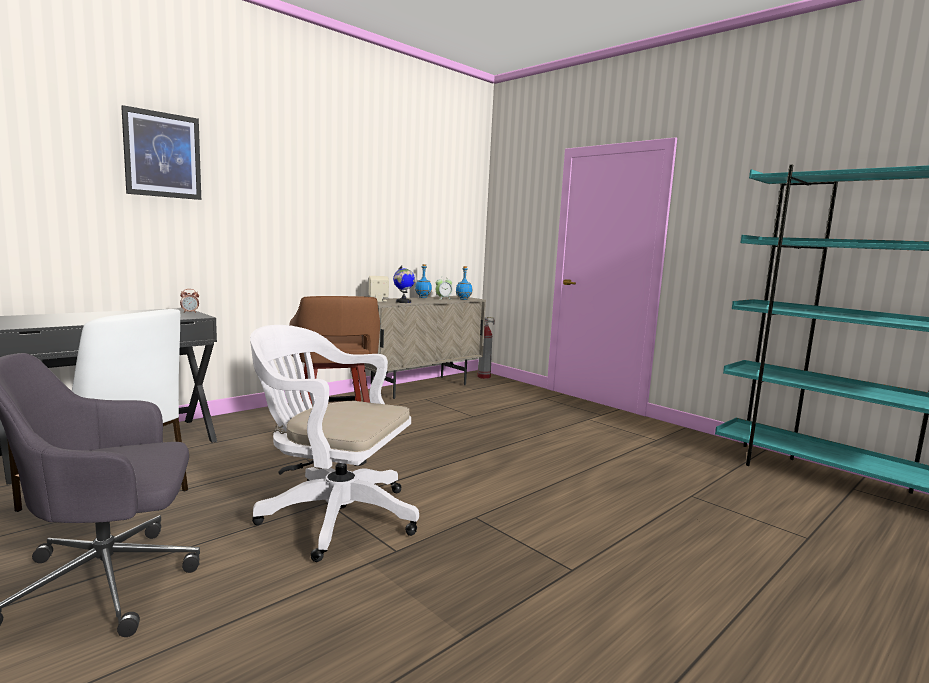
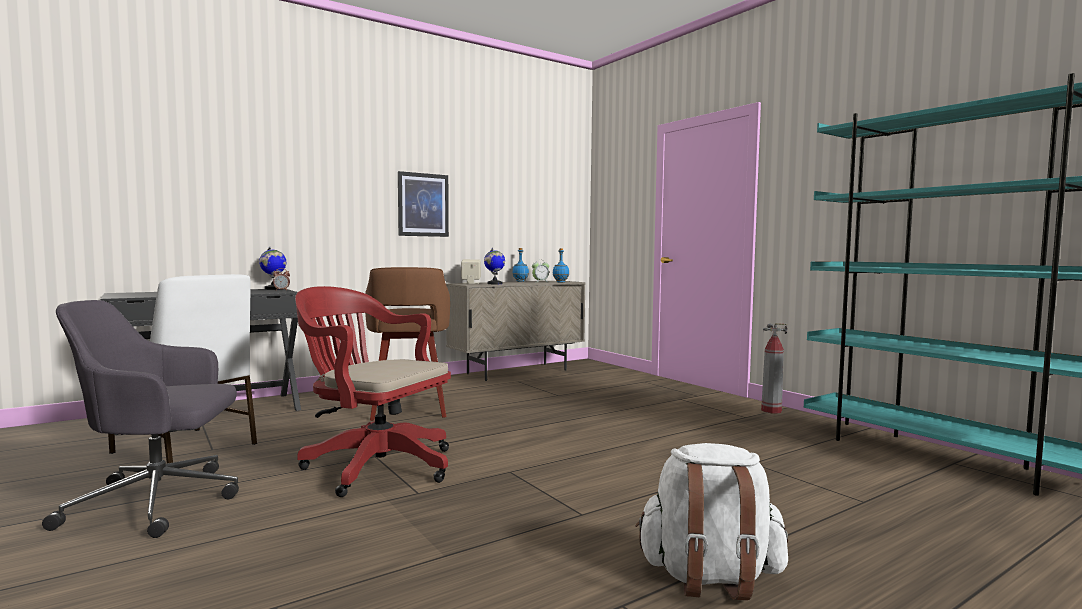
camera: 10 degrees right, 5 degrees down
picture [121,105,201,200] -> picture moved to [398,171,449,237]
white office chair [250,325,419,562] -> red office chair [295,286,451,497]
fire extinguisher [477,317,495,379] -> fire extinguisher moved to [761,323,787,414]
none -> globe [259,247,287,290]
none -> white backpack [635,443,788,600]

